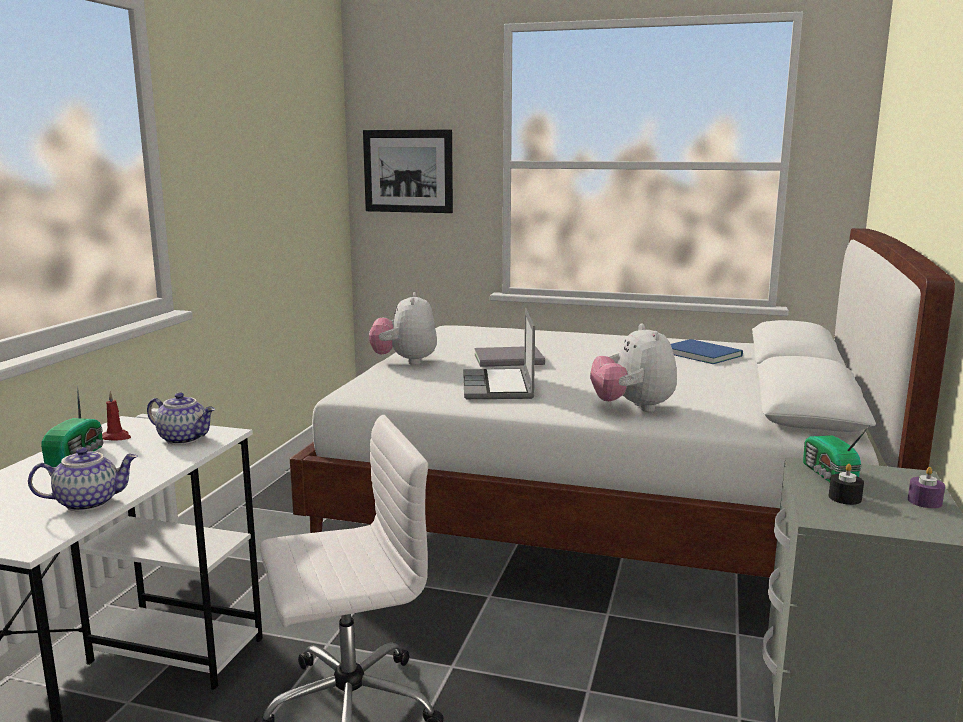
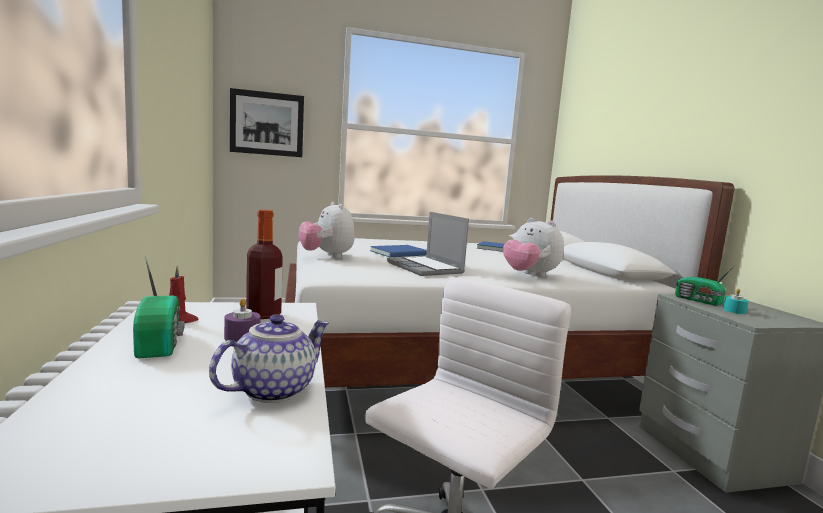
camera: 30 degrees left, 5 degrees down
teapot [147,393,215,445] -> bottle [246,210,283,319]
grey book [474,346,545,367] -> blue book [370,245,427,257]
black candle [829,464,864,505] -> turquoise candle [723,289,748,314]
purple candle [908,467,945,508] -> purple candle moved to [224,298,261,342]

